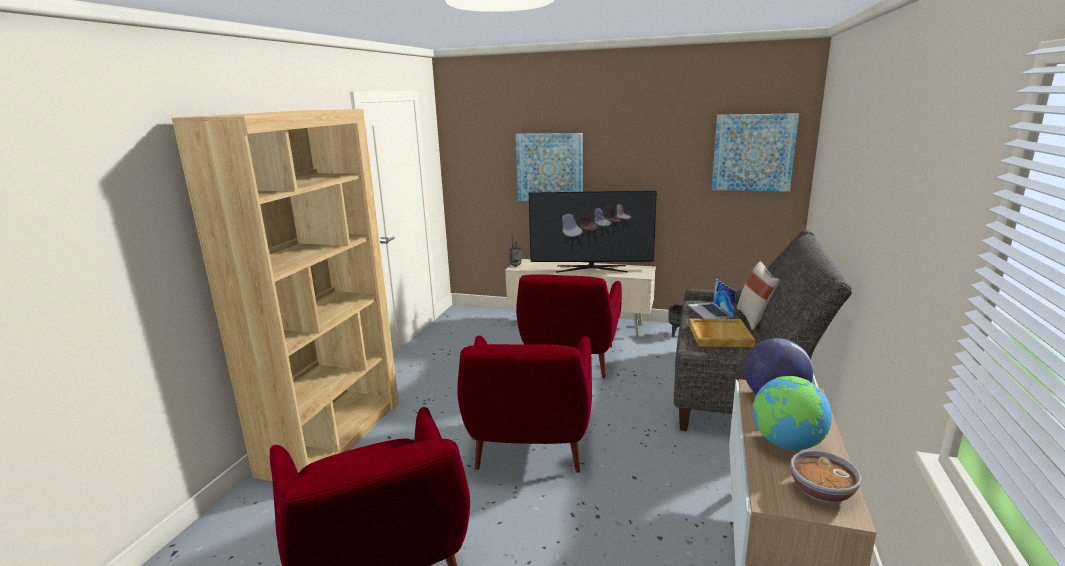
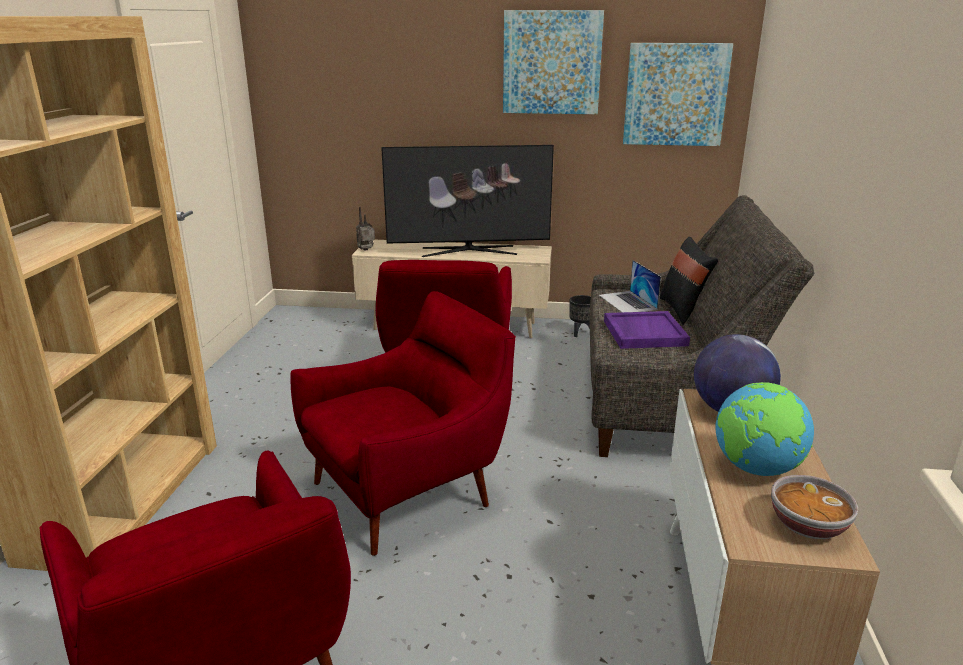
camera: 10 degrees left, 5 degrees up
red armchair [458,335,592,473] -> red armchair turned 120 degrees counterclockwise [291,291,516,556]
picture [516,133,582,201] -> picture moved to [503,10,604,114]
beige tray [689,319,755,347] -> purple tray [604,311,690,349]
beige pillow [737,261,780,330] -> black pillow [660,237,718,325]

